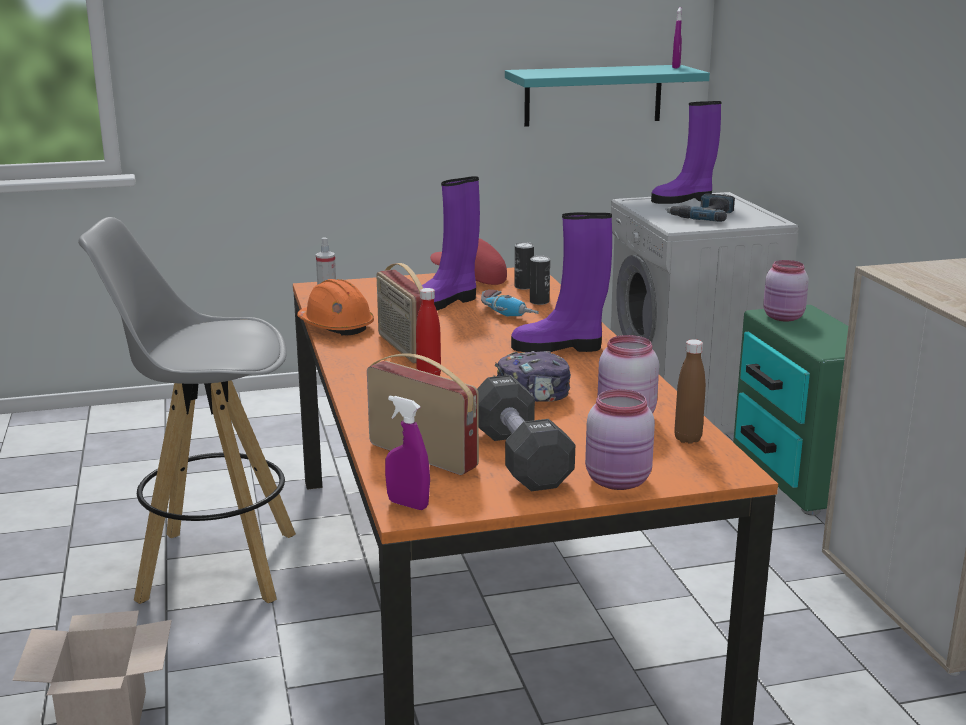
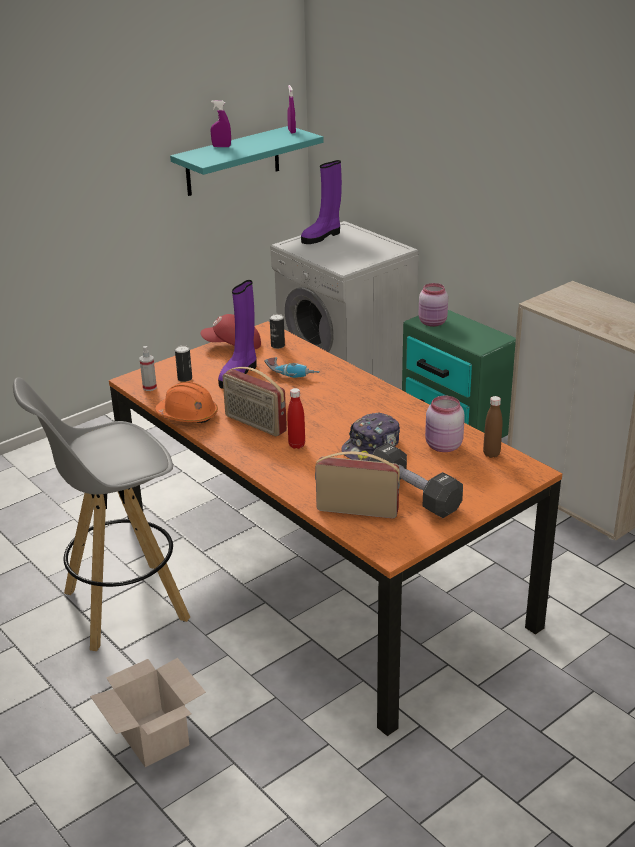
camera: 25 degrees left, 10 degrees up
purple spray bottle [385,396,430,510] -> purple spray bottle moved to [211,100,231,147]
purple boot [511,212,612,352] -> none
can [530,255,550,305] -> can moved to [175,345,192,382]
pink jar [585,389,655,490] -> none
power drill [665,193,735,222] -> none

